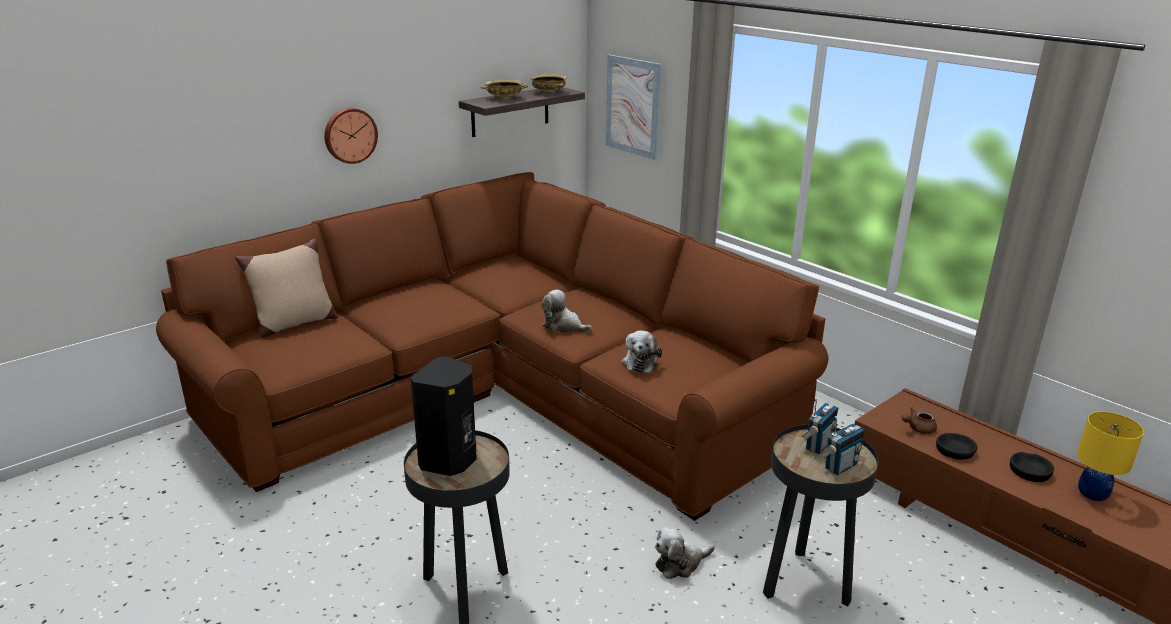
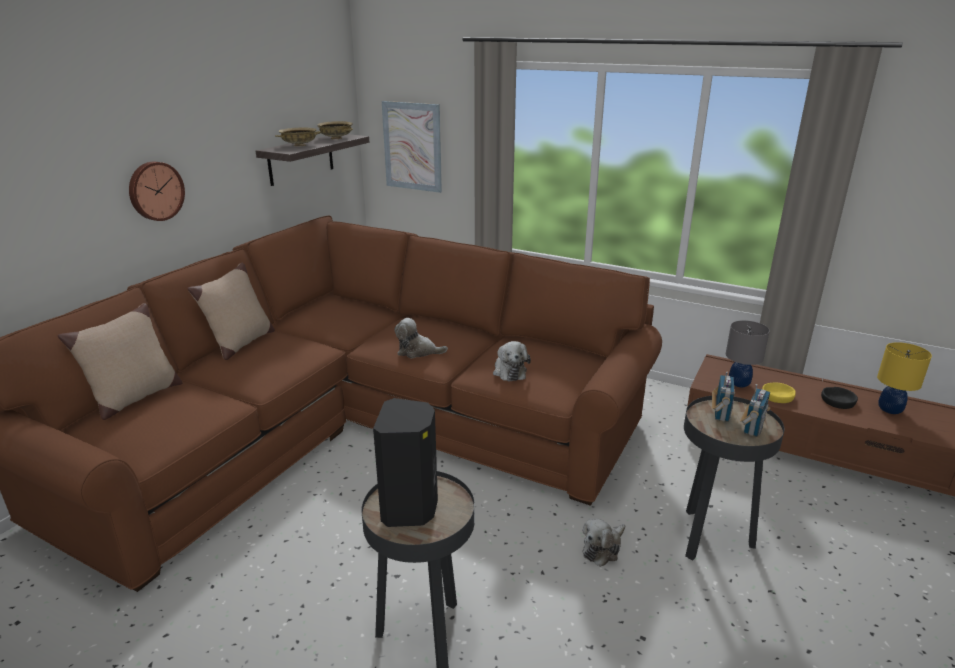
camera: 20 degrees left, 0 degrees up
brown teapot [902,407,937,434] -> grey table lamp [726,320,770,387]
black bowl [936,433,978,460] -> yellow bowl [762,383,796,403]
none -> beige pillow [187,263,275,360]

